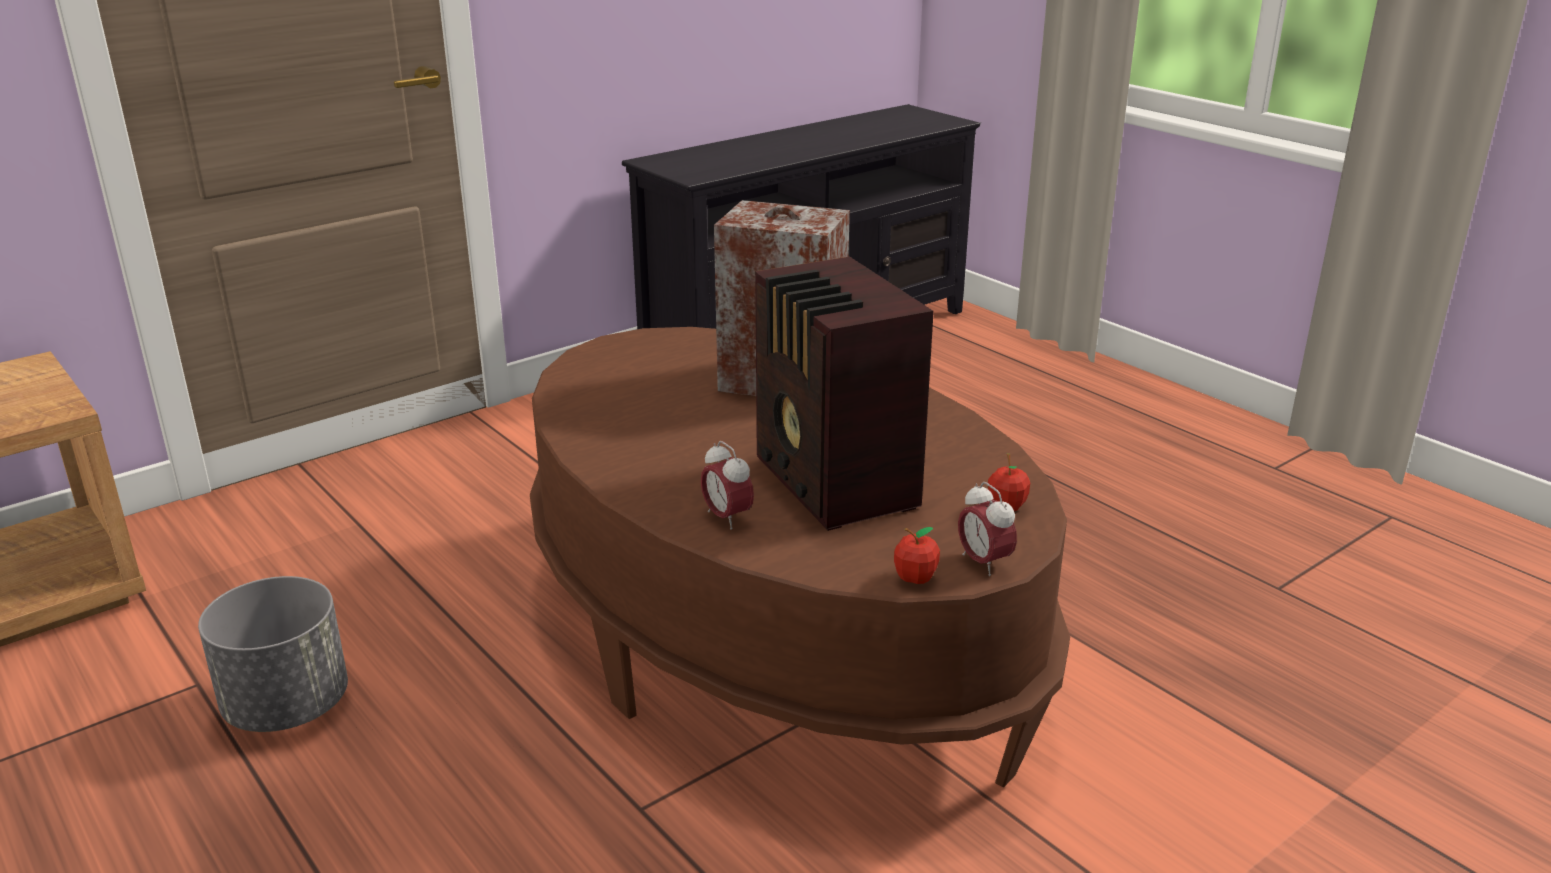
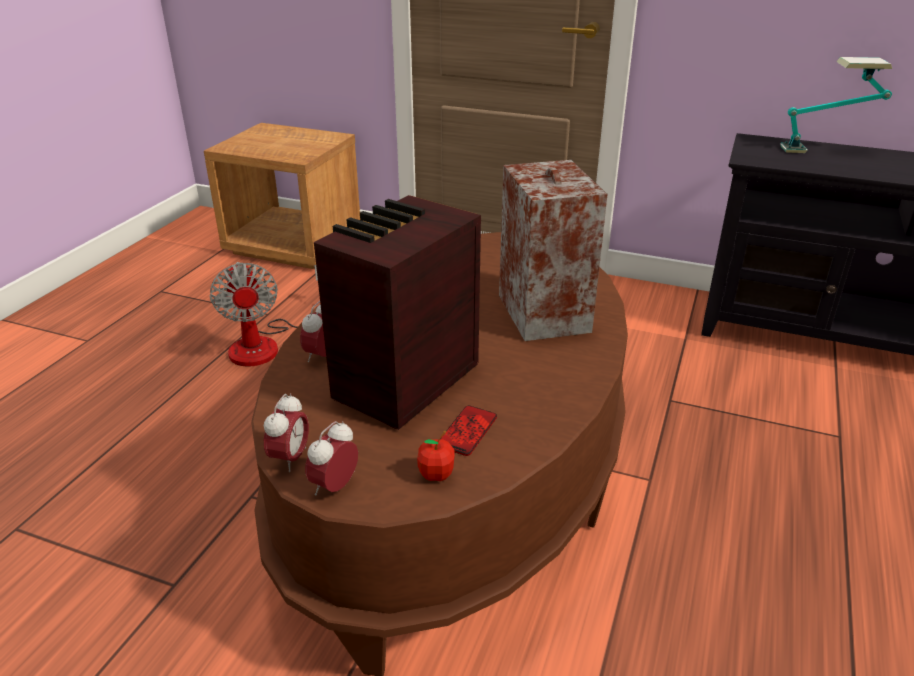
camera: 60 degrees right, 5 degrees up
grey planter [198,576,348,732] -> fan [210,262,318,366]
apple [894,527,940,584] -> alarm clock [264,393,309,472]
none -> phone [441,406,497,456]
none -> table lamp [780,57,892,153]

